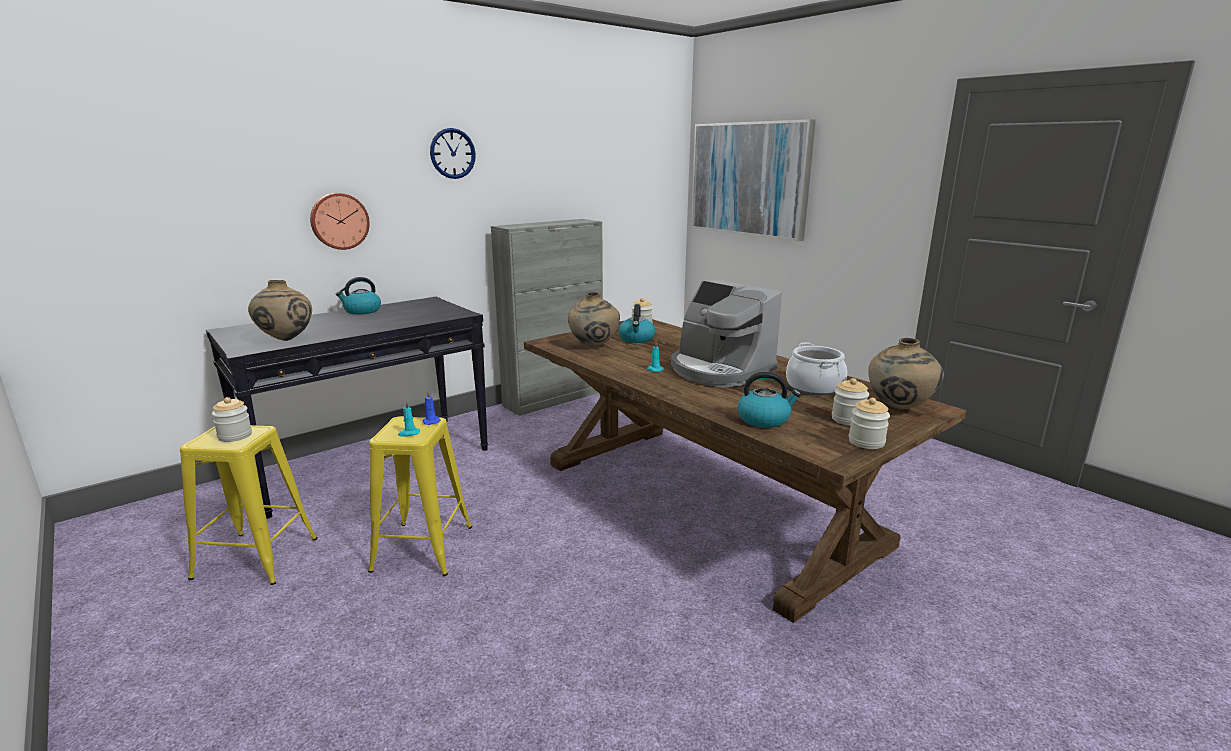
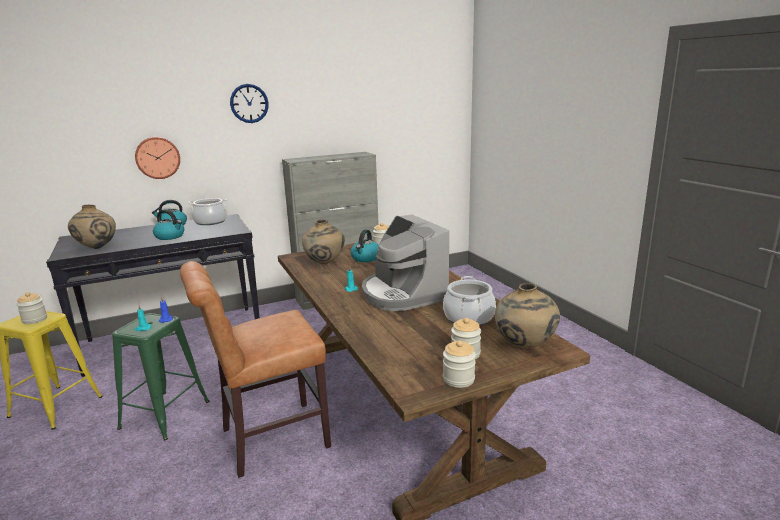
camera: 15 degrees right, 0 degrees up
yellow stool [368,416,472,576] -> green stool [112,313,209,441]
picture [691,119,816,242] -> none
kettle [737,372,801,428] -> kettle moved to [153,209,184,240]
none -> brown chair [180,261,331,478]
none -> cooking pot [188,198,227,225]

